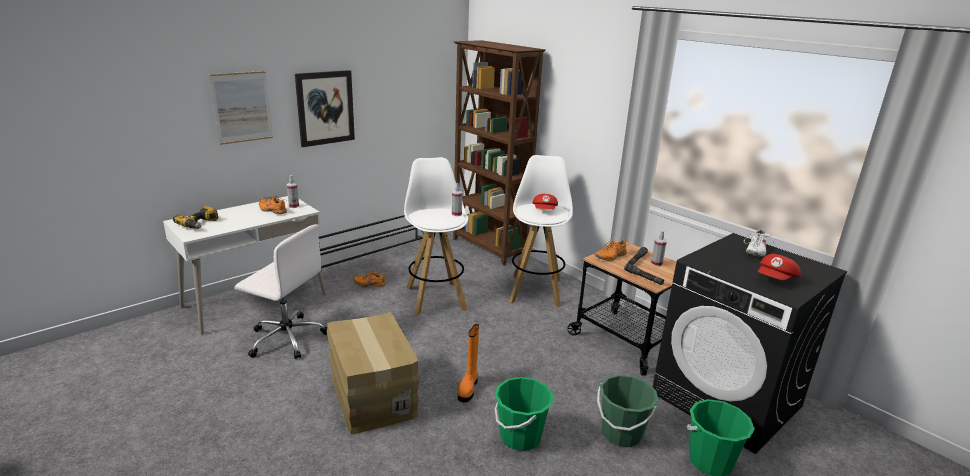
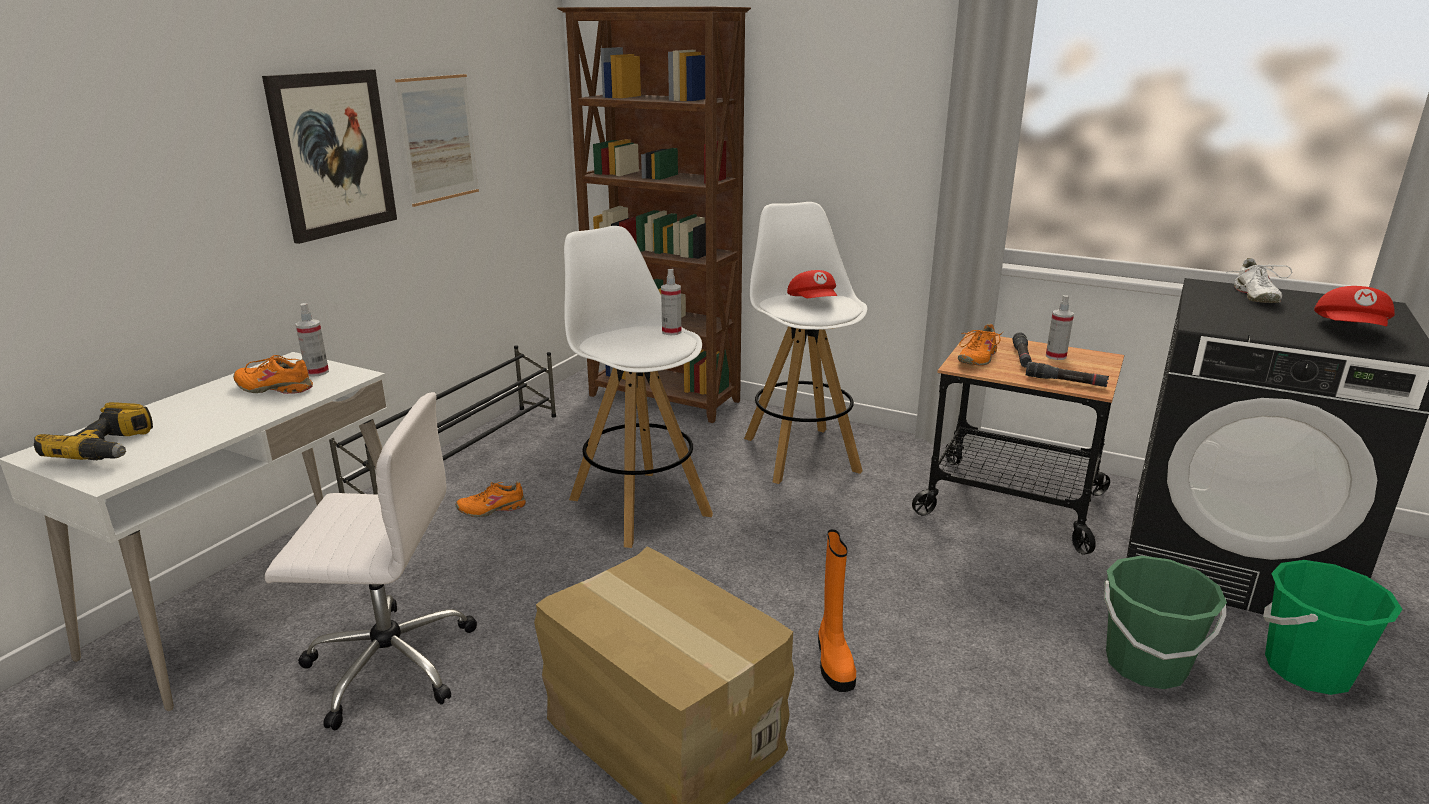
camera: 20 degrees left, 0 degrees up
picture [209,71,273,145] -> picture moved to [395,74,479,207]
green bucket [495,377,553,451] -> none

